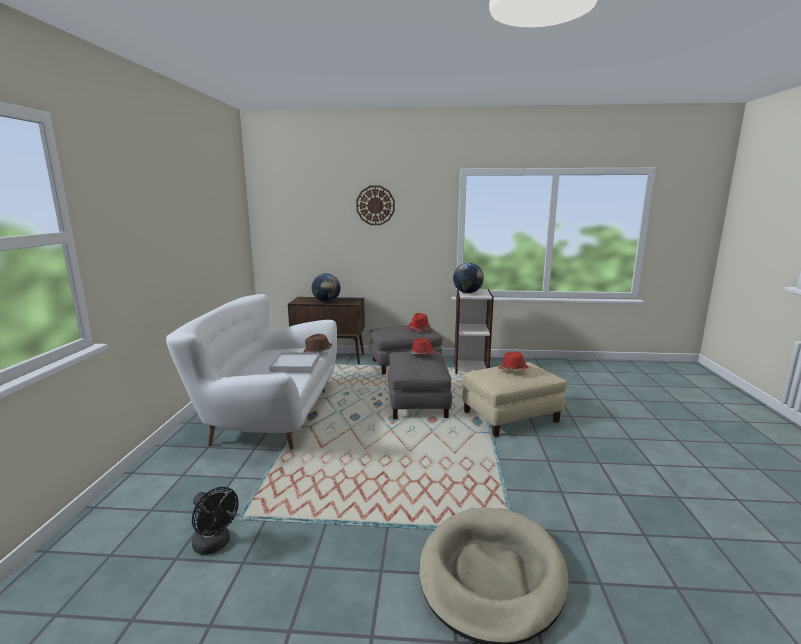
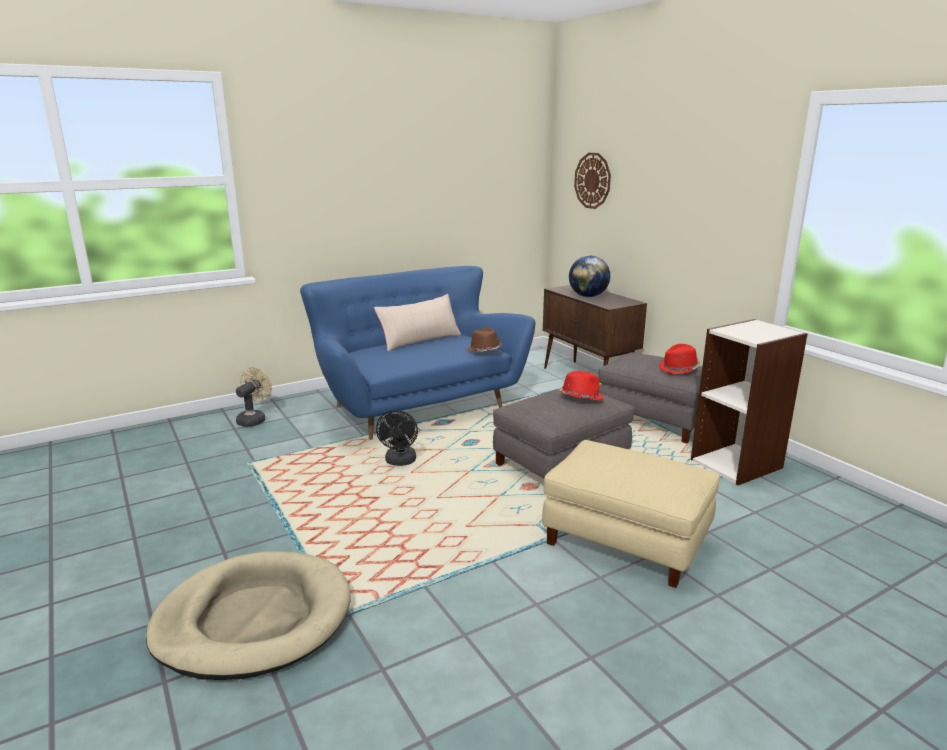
camera: 55 degrees right, 5 degrees up
white sofa [166,294,337,449] -> blue sofa [300,266,535,440]
black fan [192,487,238,555] -> black fan moved to [376,410,418,466]
white tray [269,352,320,373] -> none
wall clock [356,186,395,225] -> wall clock moved to [574,153,611,209]
globe [453,263,484,293] -> none
red hat [498,352,529,371] -> none
none -> beige fan [236,367,272,427]
none -> beige pillow [374,294,461,351]

